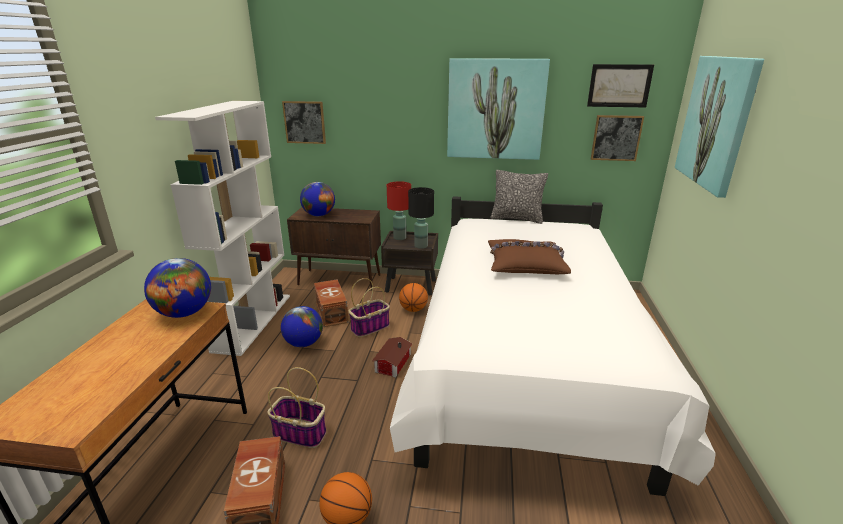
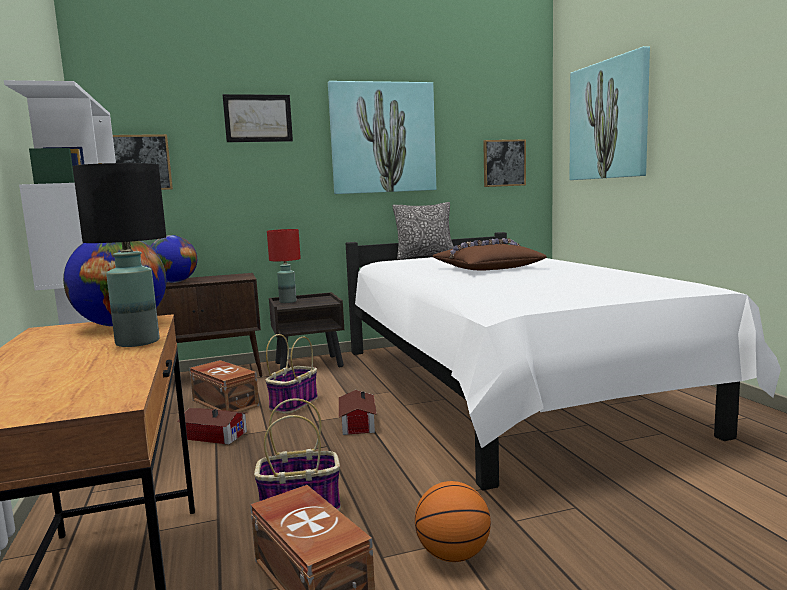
camera: 25 degrees left, 15 degrees down
globe [281,306,323,347] -> toy house [177,408,247,445]
basketball [399,283,428,312] -> none
black table lamp [408,187,434,249] -> black table lamp moved to [73,163,166,347]
picture [587,64,654,107] -> picture moved to [222,94,293,142]

